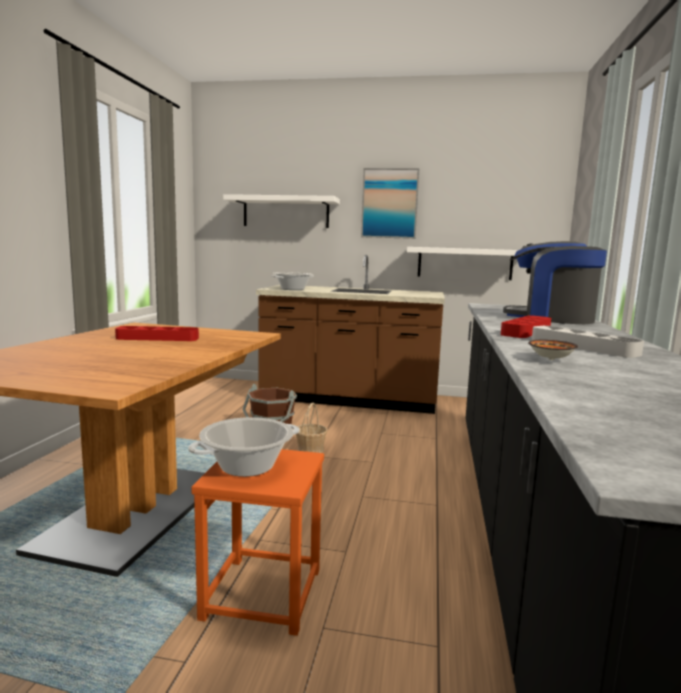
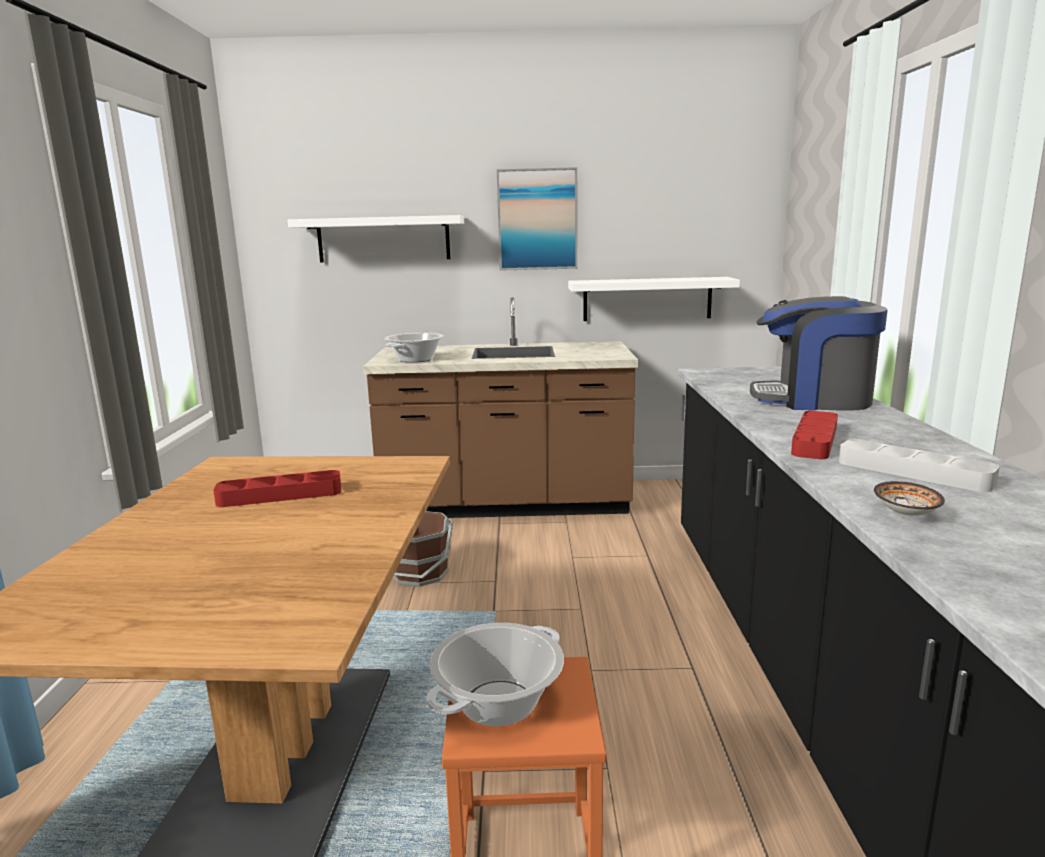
camera: 10 degrees left, 5 degrees up
basket [296,403,328,453] -> none

